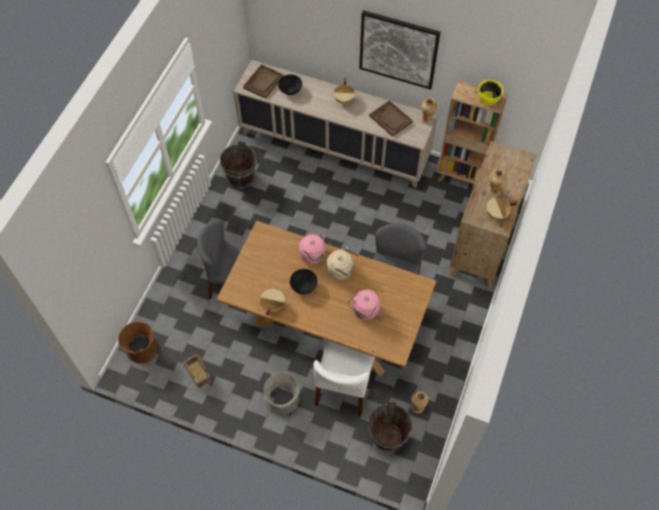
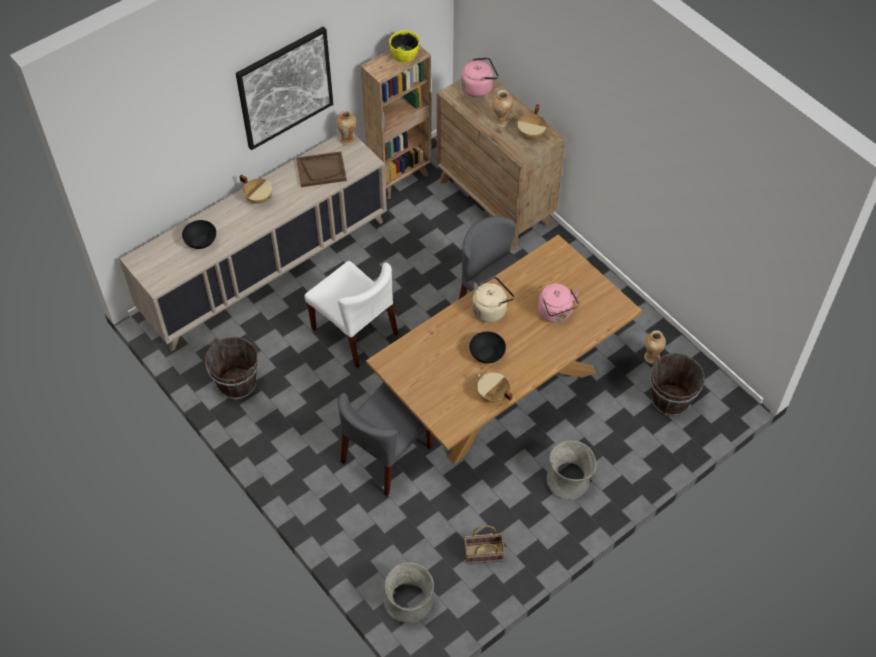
camera: 60 degrees left, 5 degrees down
brown vase [118,322,157,363] -> grey vase [384,562,434,623]
brown tray [243,64,284,99] -> none
pink kettle [299,234,331,264] -> pink kettle moved to [461,57,499,97]
white chair [314,340,375,416] -> white chair moved to [304,261,398,368]

